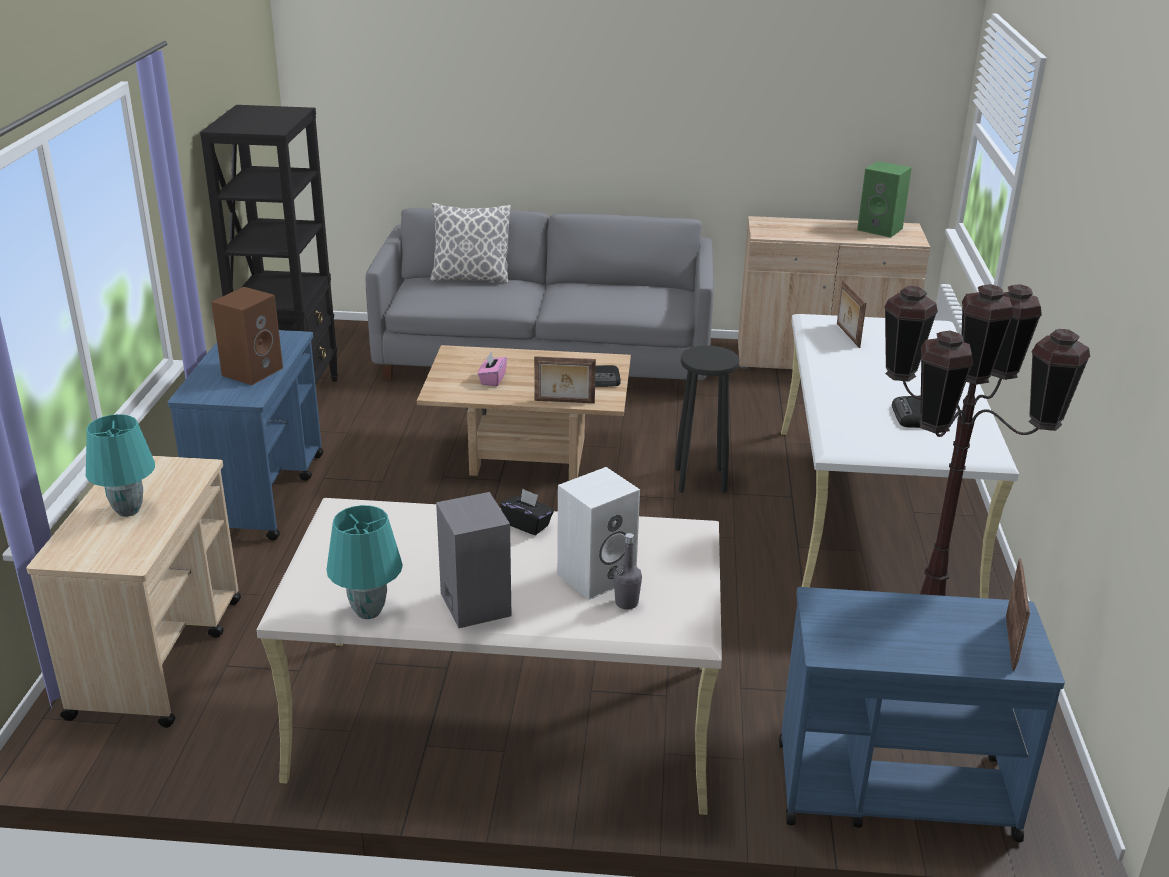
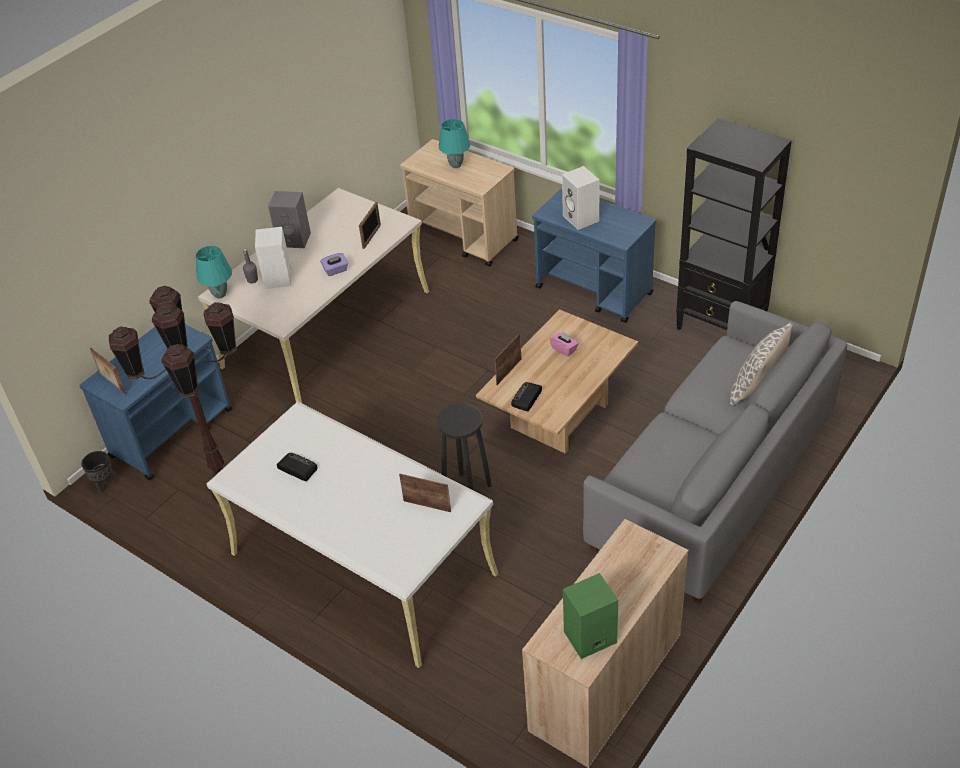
camera: 125 degrees right, 15 degrees up
brown speaker [211,287,283,385] -> white speaker [562,166,600,230]
turquoise table lamp [326,505,403,619] -> turquoise table lamp moved to [196,246,232,298]
black tissue box [500,488,554,535] -> purple tissue box [320,253,348,276]
none -> black planter [81,451,117,493]
none -> picture frame [359,202,381,249]

